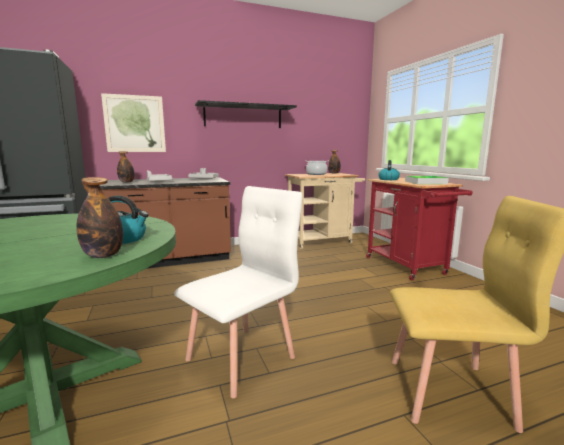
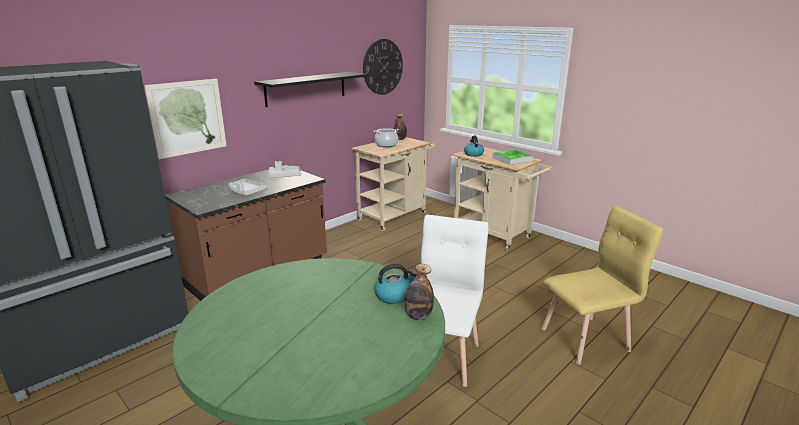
camera: 25 degrees left, 10 degrees up
bottle [117,151,135,183] -> none
red cart [366,178,473,281] -> beige cart [452,147,552,250]
none -> wall clock [363,39,403,95]

